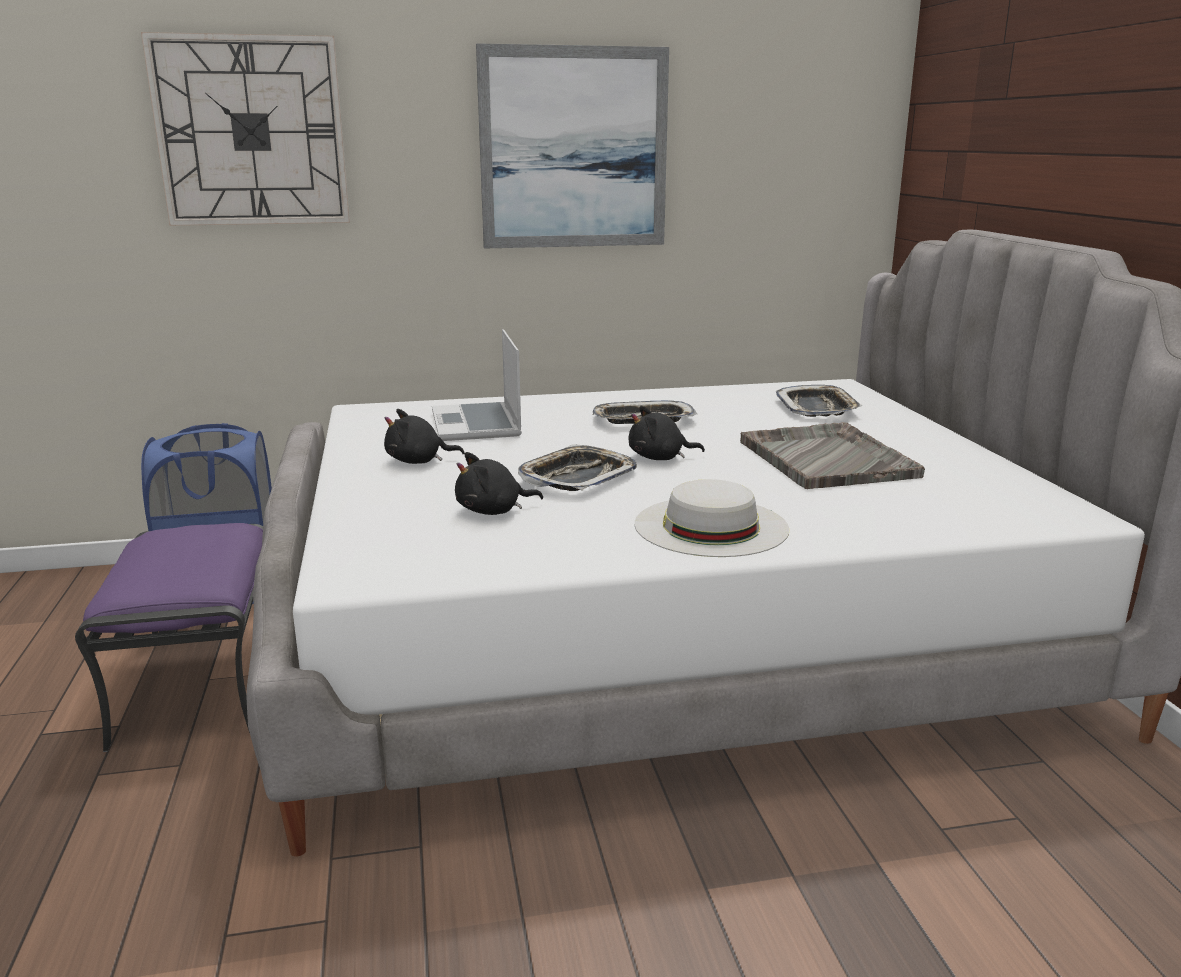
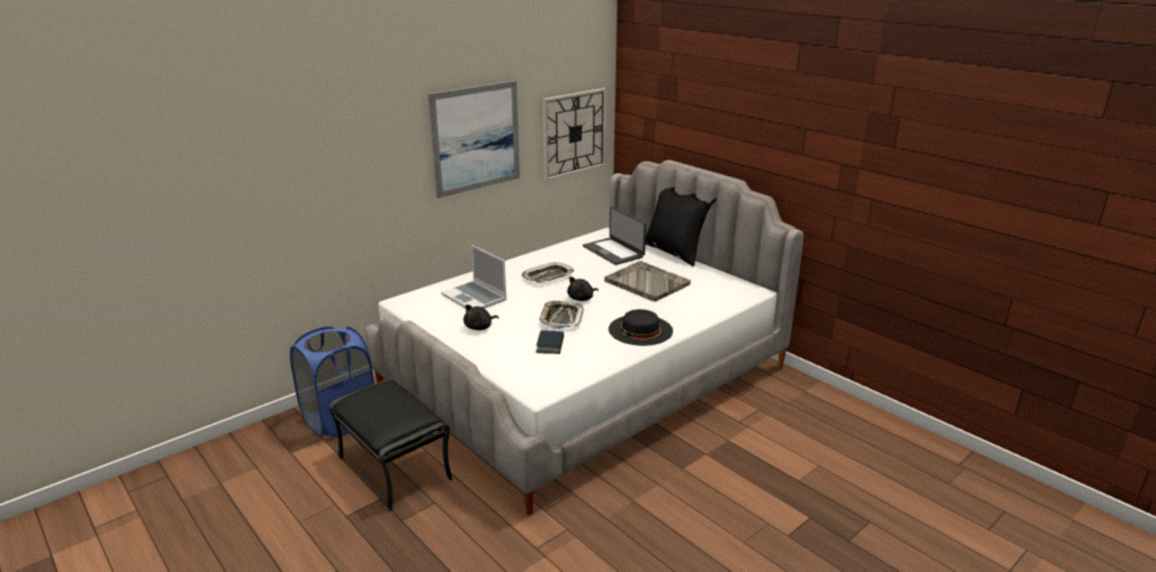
camera: 30 degrees left, 5 degrees up
purple ottoman [75,523,263,752] -> black ottoman [329,379,453,511]
wall clock [141,32,350,226] -> wall clock moved to [543,88,607,181]
black plush toy [455,452,543,515] -> book [536,330,564,354]
white hat [635,479,789,557] -> black hat [608,309,673,346]
tray [776,385,863,417] -> laptop [583,207,646,265]
none -> black pillow [645,187,717,267]

